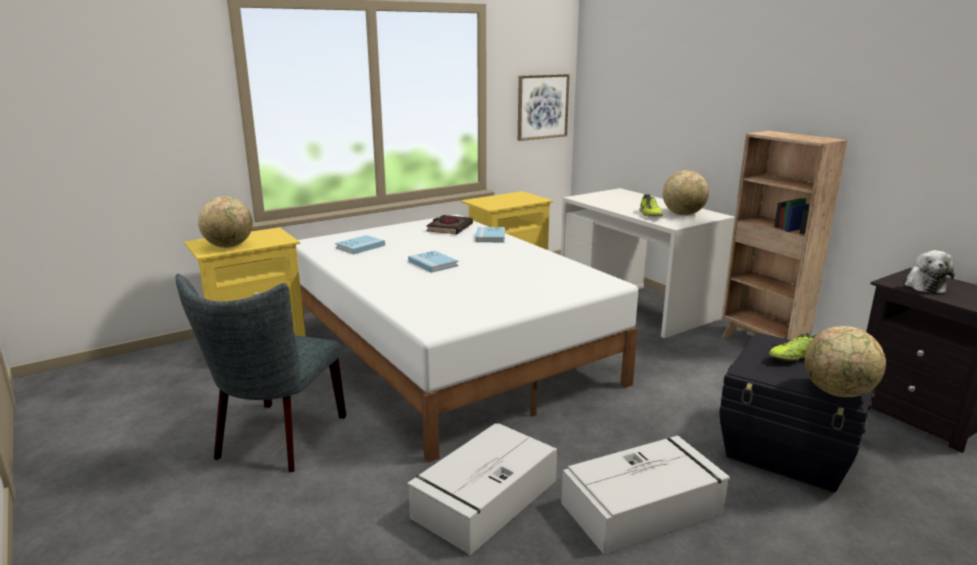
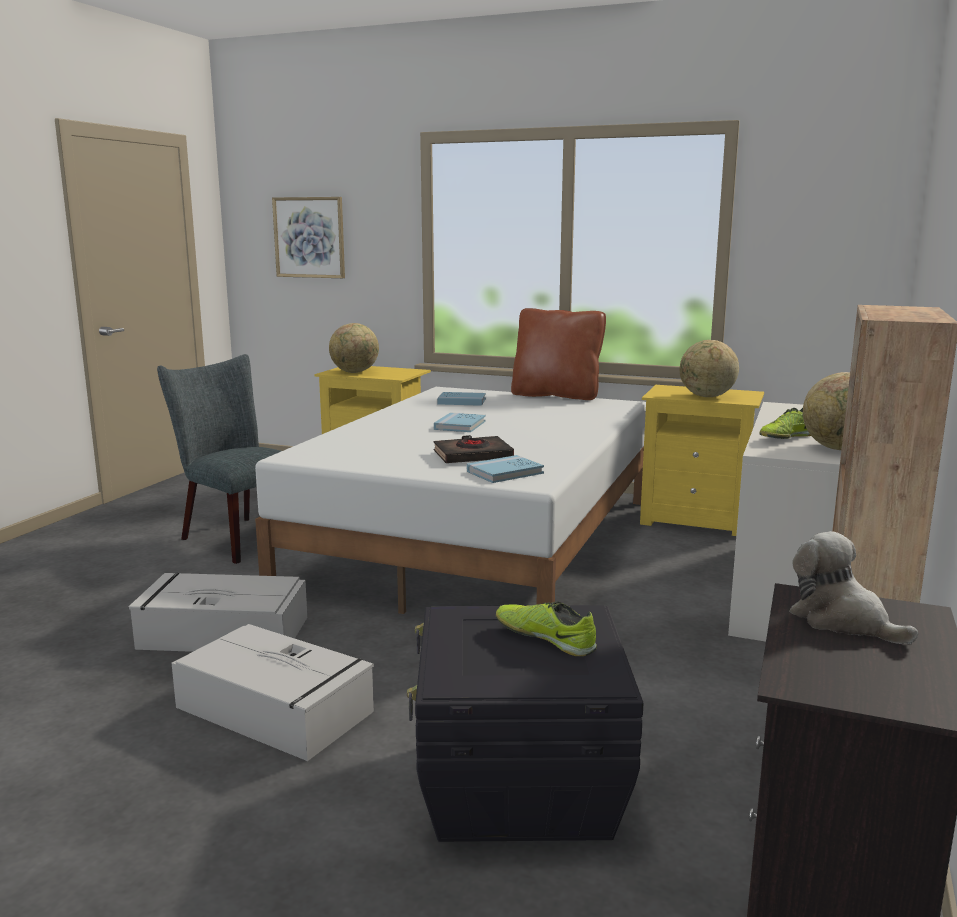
camera: 55 degrees right, 5 degrees down
grey chair [175,274,346,472] -> grey chair turned 60 degrees clockwise [157,354,281,564]
black book [426,215,473,234] -> black book moved to [433,435,514,463]
blue book [476,227,505,242] -> blue book moved to [467,455,544,483]
picture [518,74,570,141] -> picture moved to [272,197,345,278]
globe [805,326,886,397] -> globe moved to [679,340,739,397]
plush toy [904,250,955,294] -> plush toy turned 75 degrees clockwise [789,531,918,644]
none -> brown pillow [511,308,606,400]

